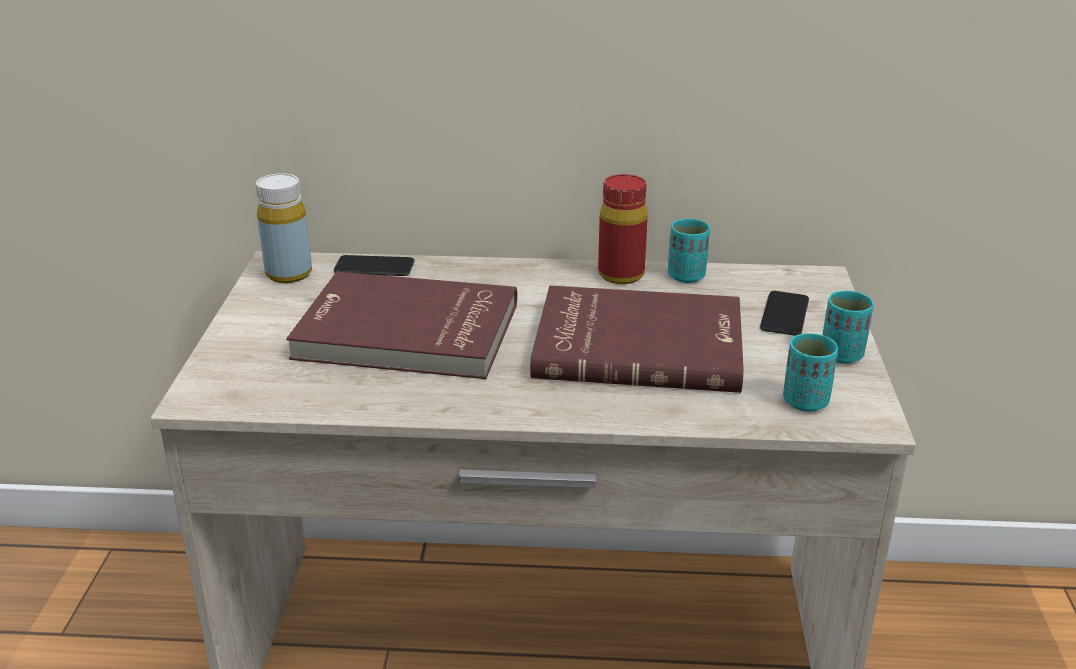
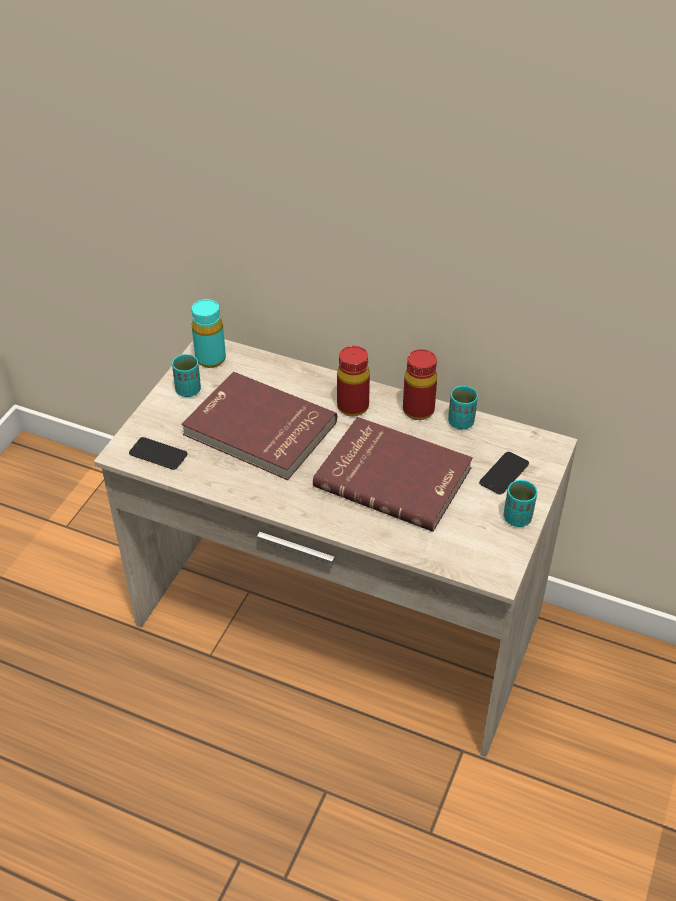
camera: 20 degrees right, 15 degrees up
yellow bottle [256,173,312,283] -> turquoise bottle [191,299,226,368]
phone [334,255,415,276] -> phone moved to [129,437,188,470]
turquoise cup [783,333,838,412] -> turquoise cup moved to [172,354,201,397]
none -> red bottle [337,346,370,417]

